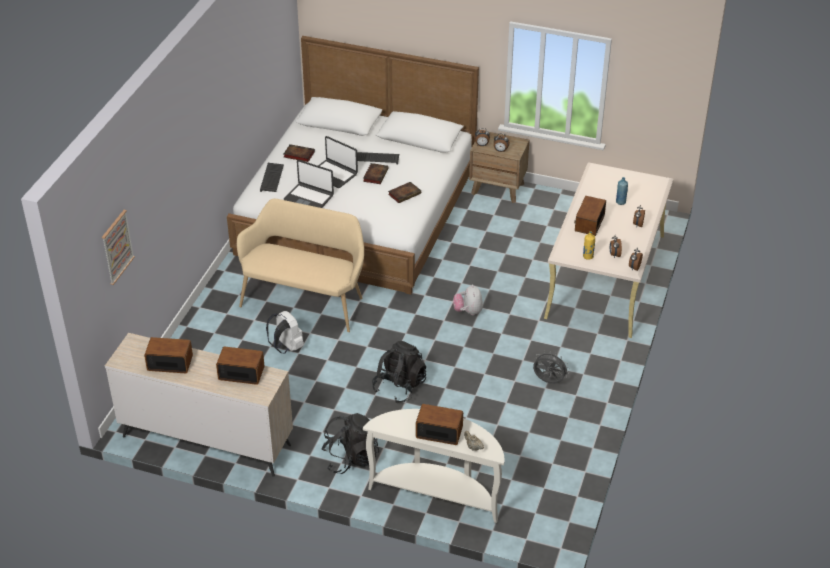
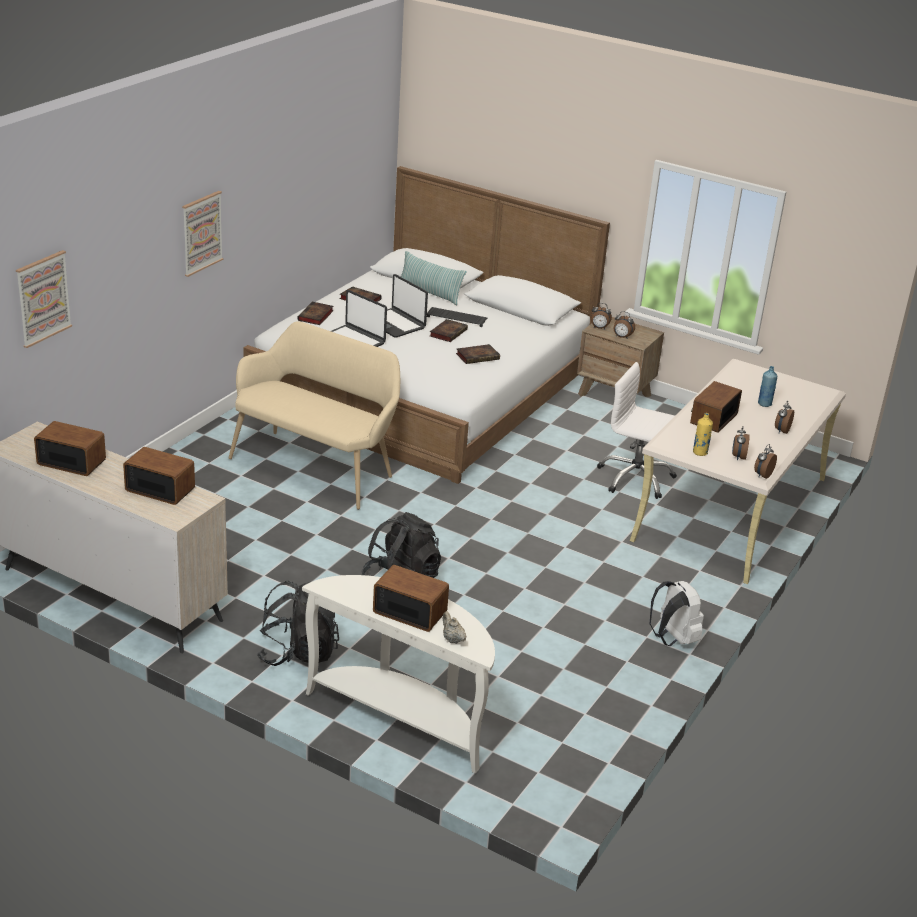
camera: 10 degrees right, 10 degrees down
keyboard [260,163,284,192] -> book [297,302,334,325]
white backpack [266,311,304,353] -> white backpack moved to [650,581,704,646]
plush toy [453,284,483,315] -> none
grey fan [533,351,570,384] -> none
none -> picture [182,191,223,277]
none -> pillow [401,251,467,305]
none -> white office chair [597,362,677,499]

